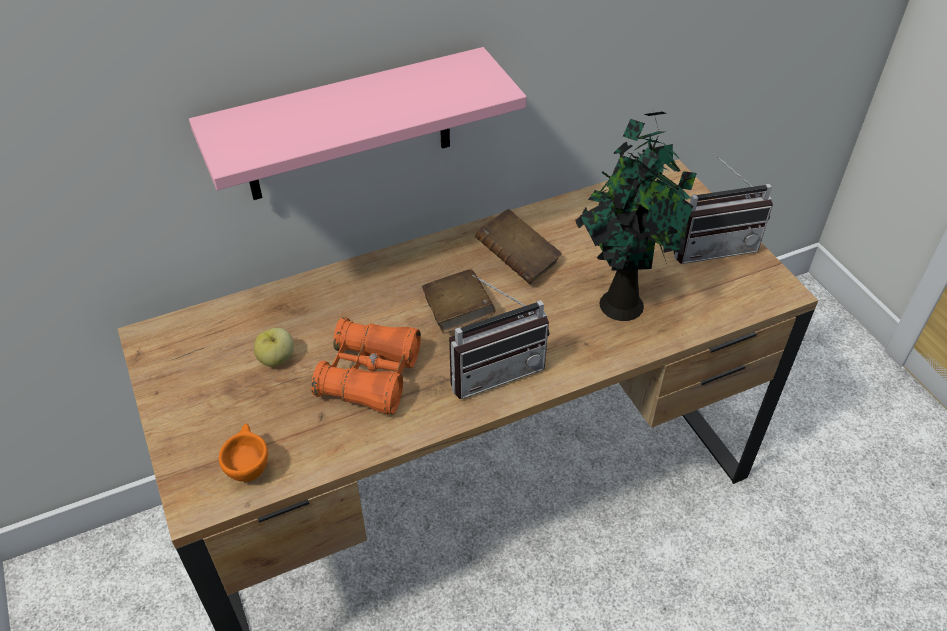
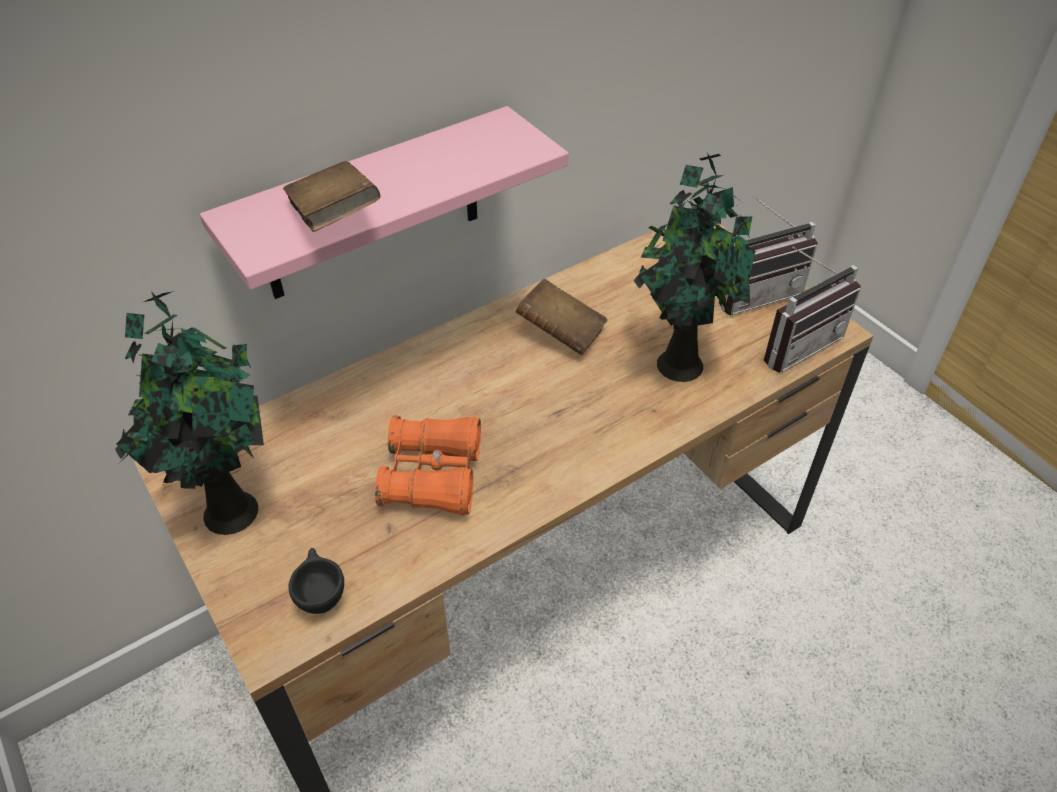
camera: 10 degrees left, 0 degrees up
orange cup [219,423,268,482] -> black cup [289,548,344,614]
apple [254,328,294,367] -> none
brown book [422,269,495,333] -> brown book moved to [283,161,381,232]
radio [449,275,549,399] -> radio moved to [764,247,861,373]
none -> potted plant [115,291,264,535]

